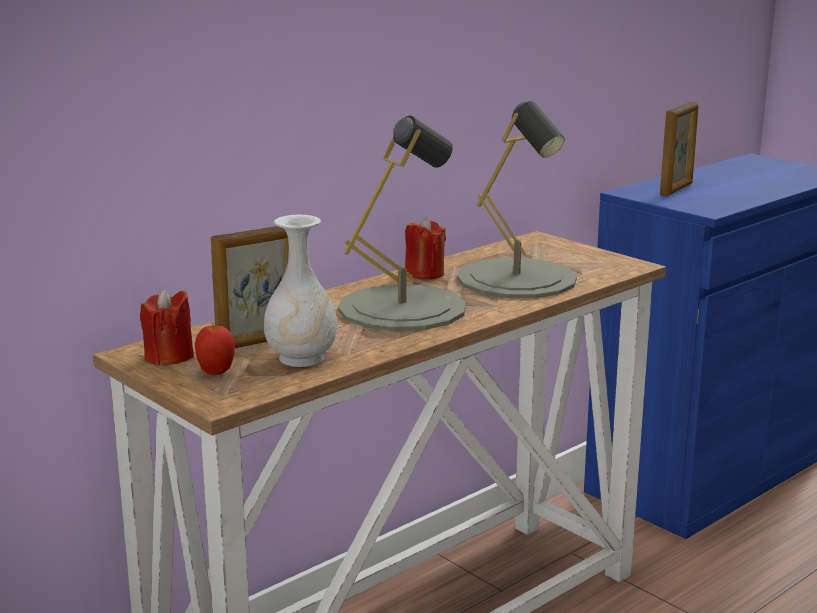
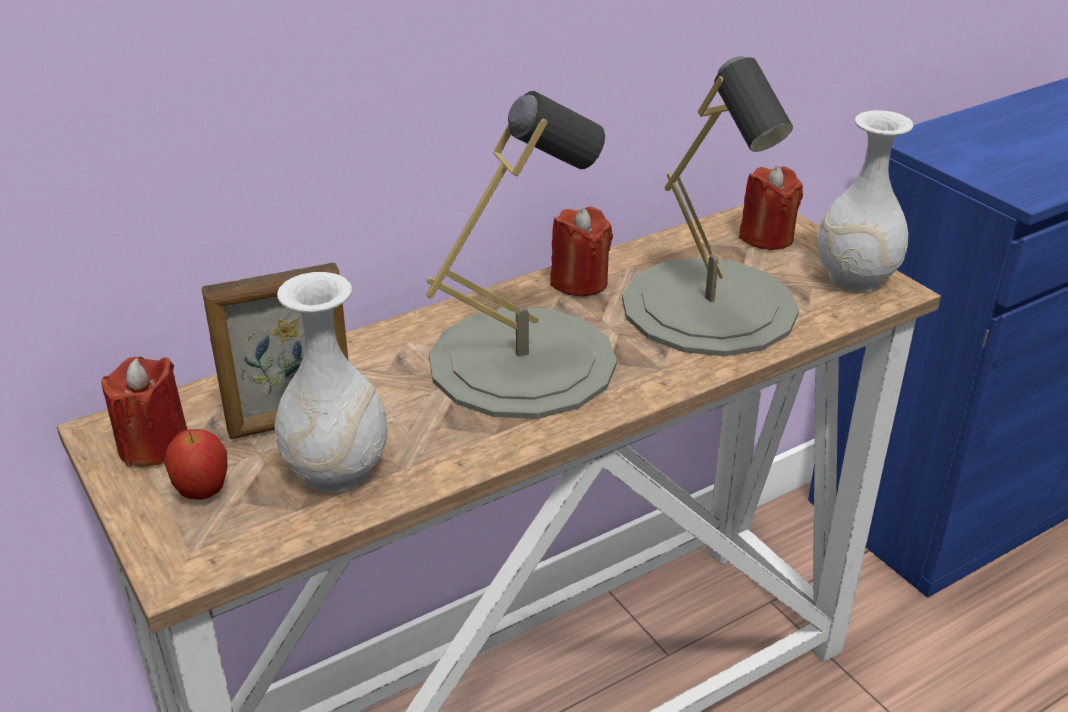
camera: 10 degrees right, 15 degrees up
picture frame [660,102,698,196] -> none
none -> red candle [739,166,803,250]
none -> white vase [817,110,913,292]

